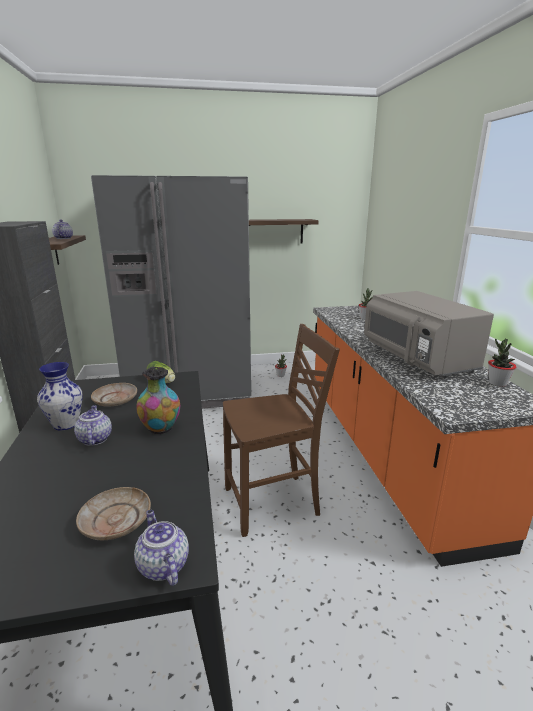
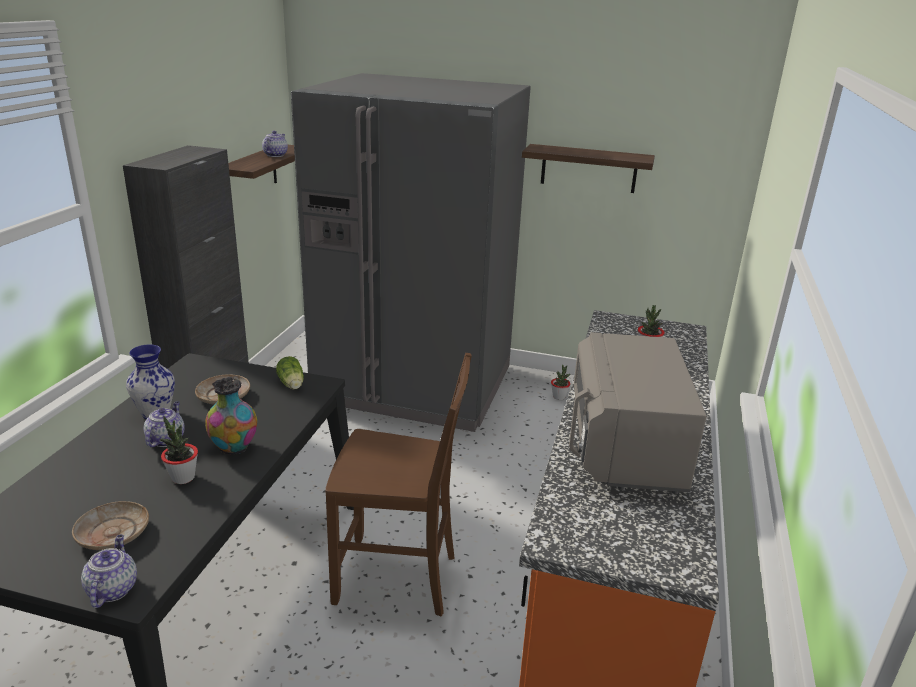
camera: 25 degrees right, 5 degrees up
potted plant [488,338,516,387] -> potted plant moved to [159,417,198,484]

